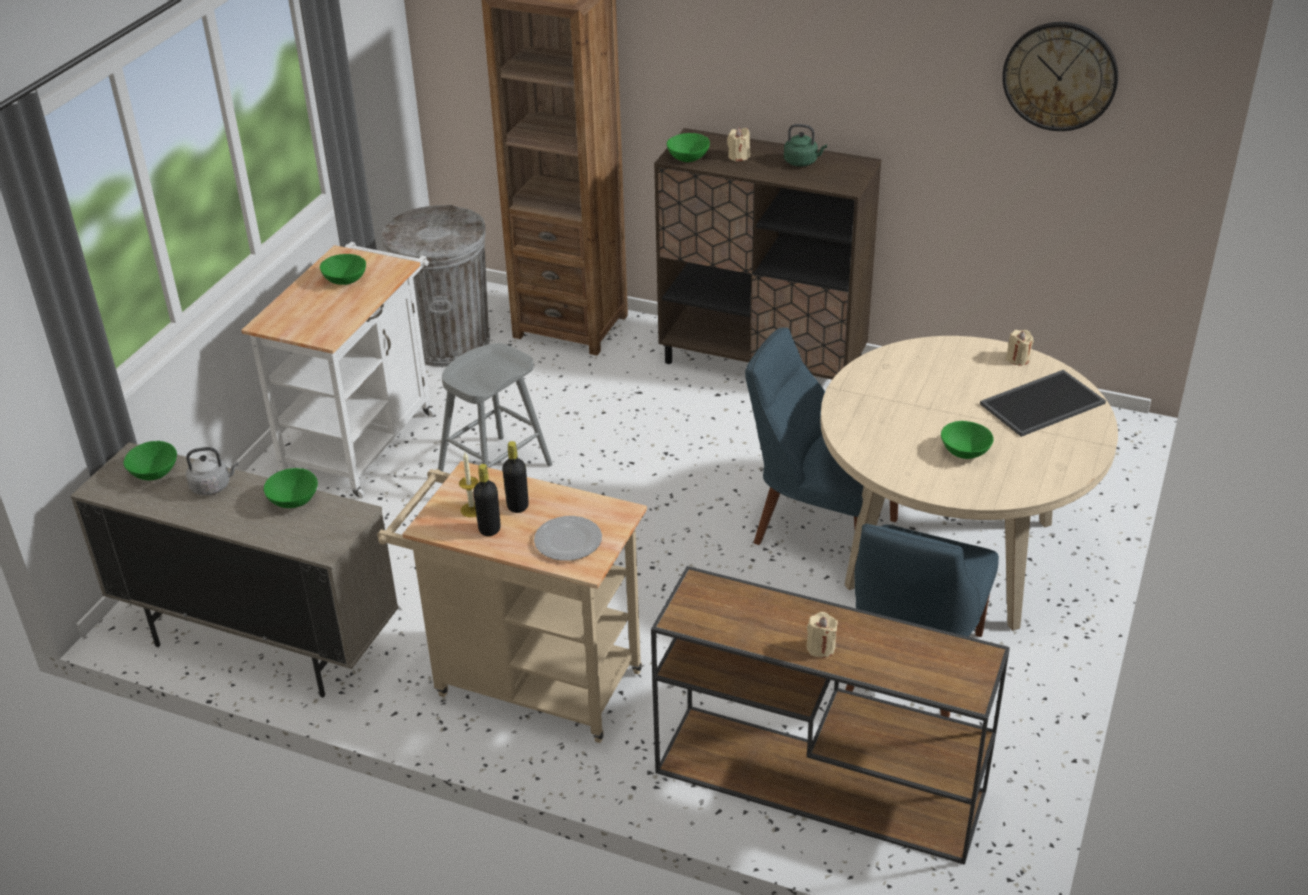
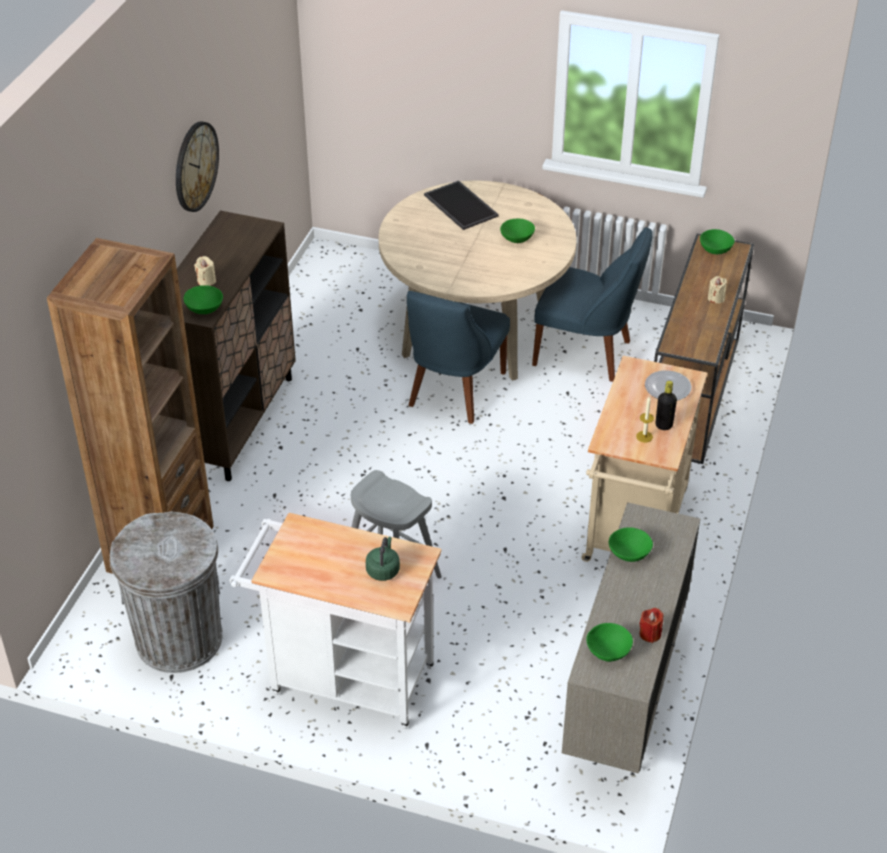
camera: 95 degrees left, 5 degrees up
grey kettle [186,447,238,495] -> none
green bowl [320,254,366,285] -> green bowl moved to [700,229,735,254]
black bottle [502,441,529,513] -> none
green kettle [784,124,827,167] -> green kettle moved to [366,537,400,581]
wall clock [1002,22,1118,131] -> wall clock moved to [176,121,219,212]
beige candle [1006,330,1034,365] -> none
none -> red candle [639,608,663,643]

